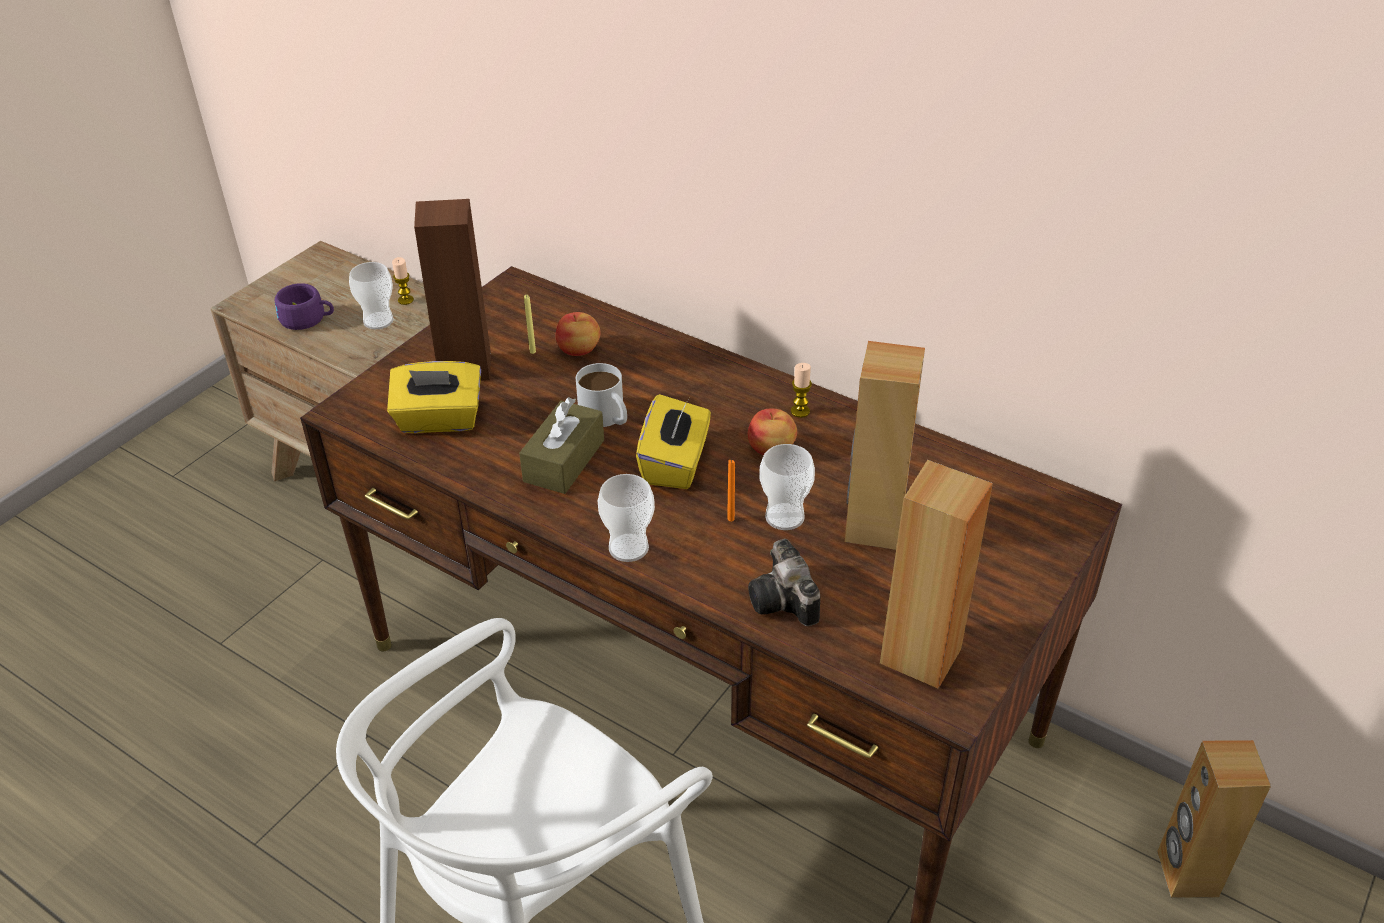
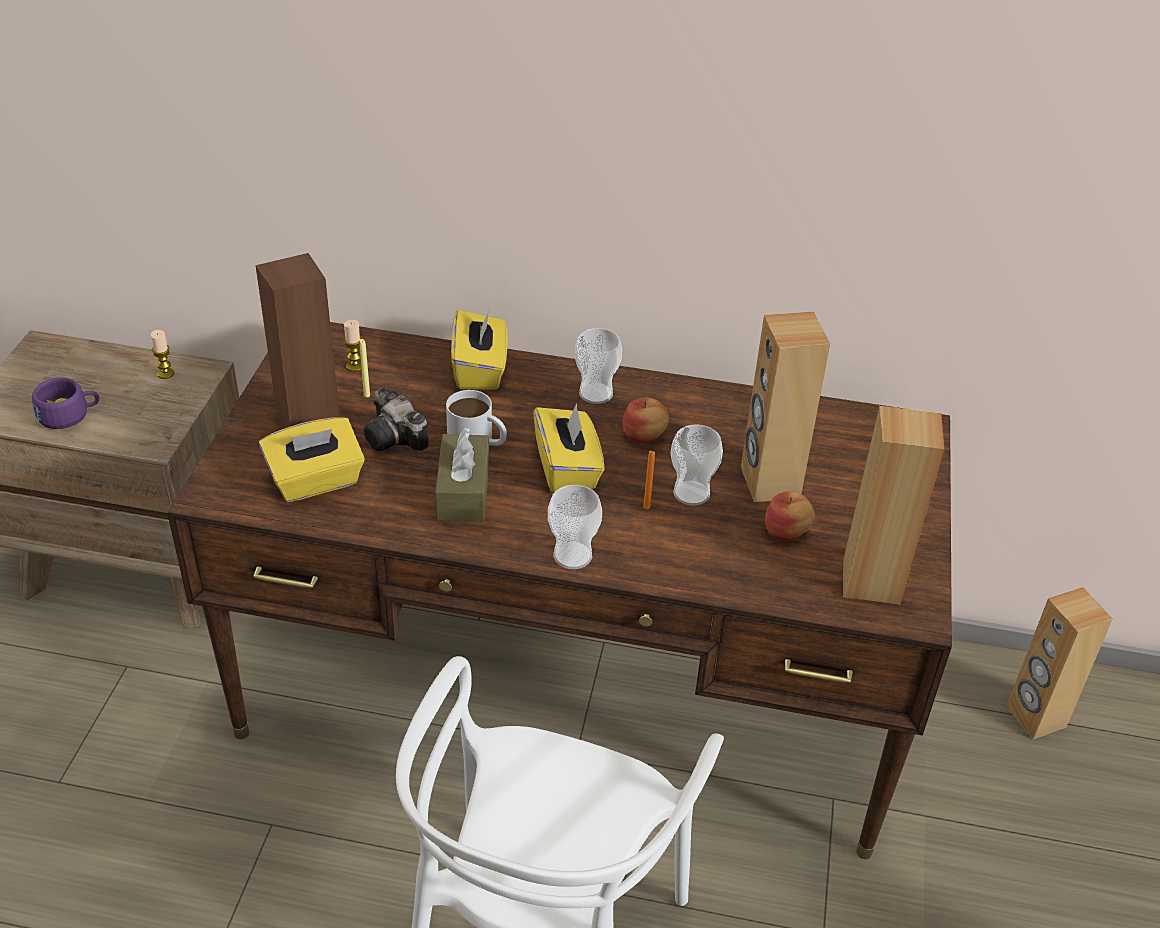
camera: 25 degrees left, 0 degrees up
cup [349,262,394,329] -> cup moved to [574,328,622,404]
apple [556,312,601,356] -> apple moved to [765,491,814,541]
camera [748,539,820,626] -> camera moved to [363,387,429,452]
candle [791,363,812,418] -> candle moved to [343,320,362,372]
none -> yellow tissue box [451,310,508,390]

